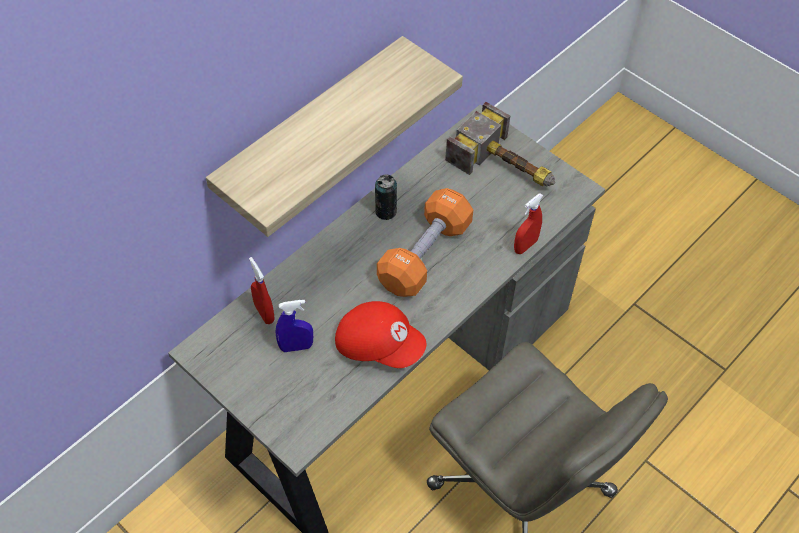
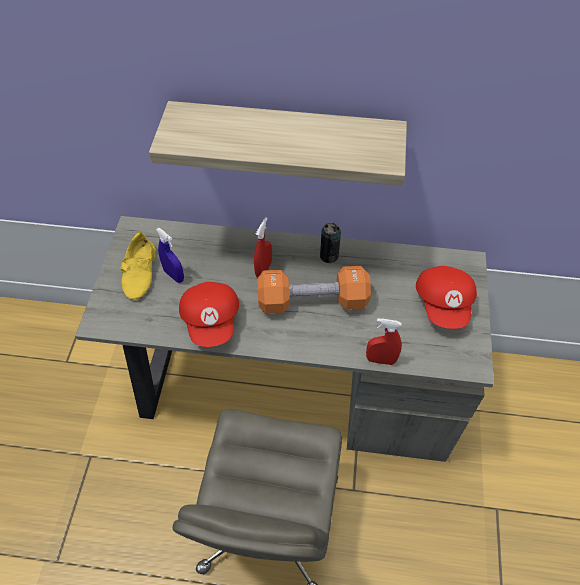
camera: 55 degrees right, 0 degrees up
red spray bottle [249,257,275,324] -> red spray bottle moved to [254,217,272,278]
hammer [445,102,555,187] -> red cap [416,266,477,329]
none -> yellow shoe [120,231,156,301]

